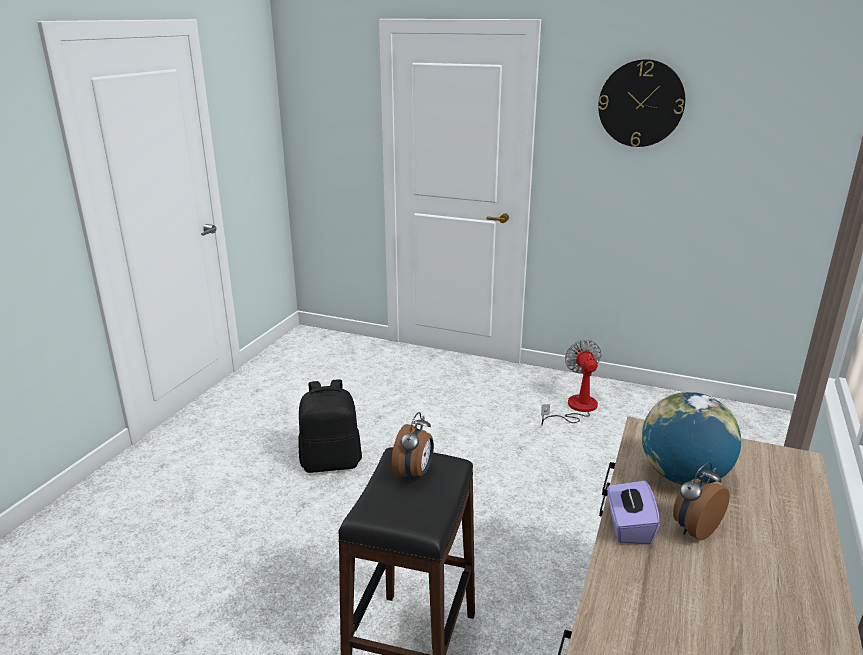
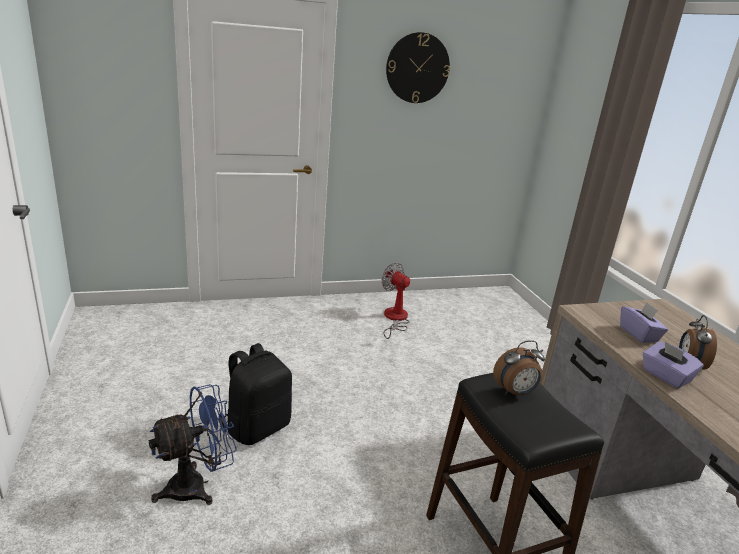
camera: 40 degrees left, 0 degrees up
alarm clock [391,412,434,482] -> alarm clock turned 90 degrees clockwise [493,340,545,395]
globe [642,392,741,485] -> purple tissue box [620,302,668,343]
none -> blue fan [149,384,237,505]

